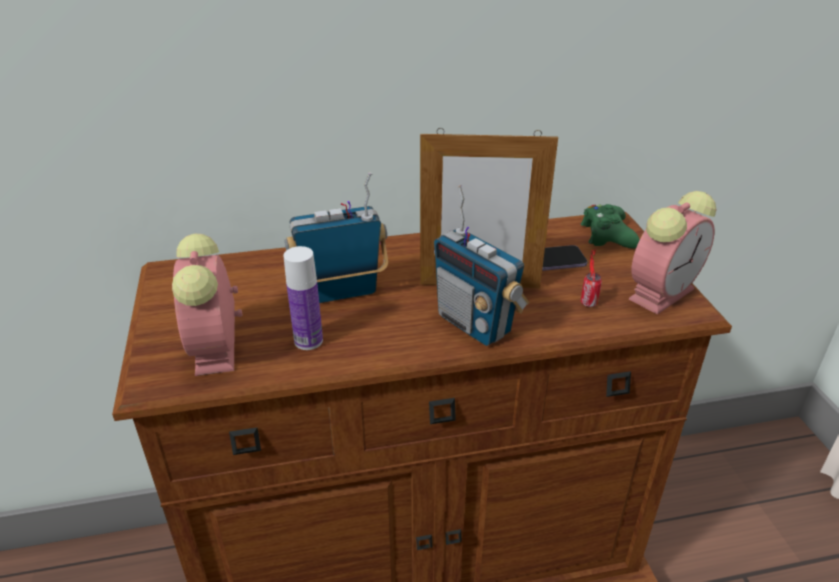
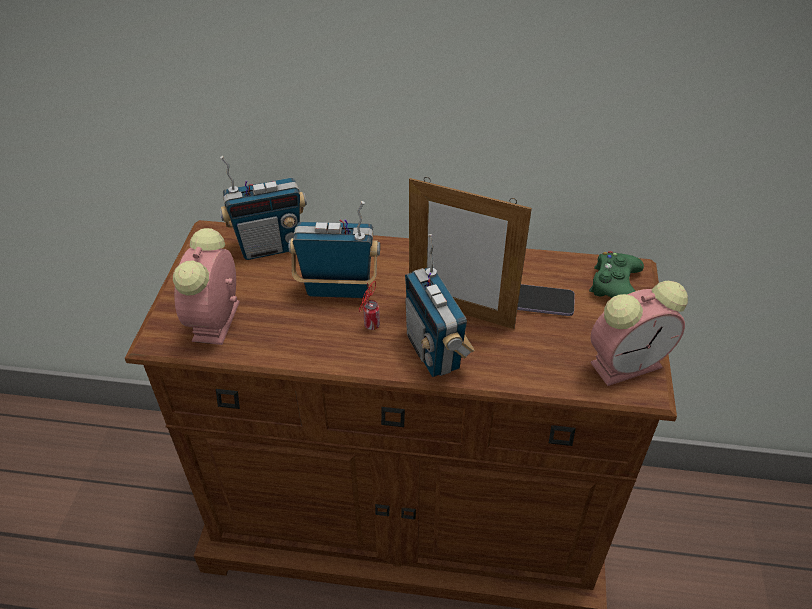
camera: 20 degrees right, 10 degrees up
bottle [283,246,323,350] -> none
can [581,249,602,307] -> can moved to [359,281,380,330]
none -> radio [219,156,307,260]

